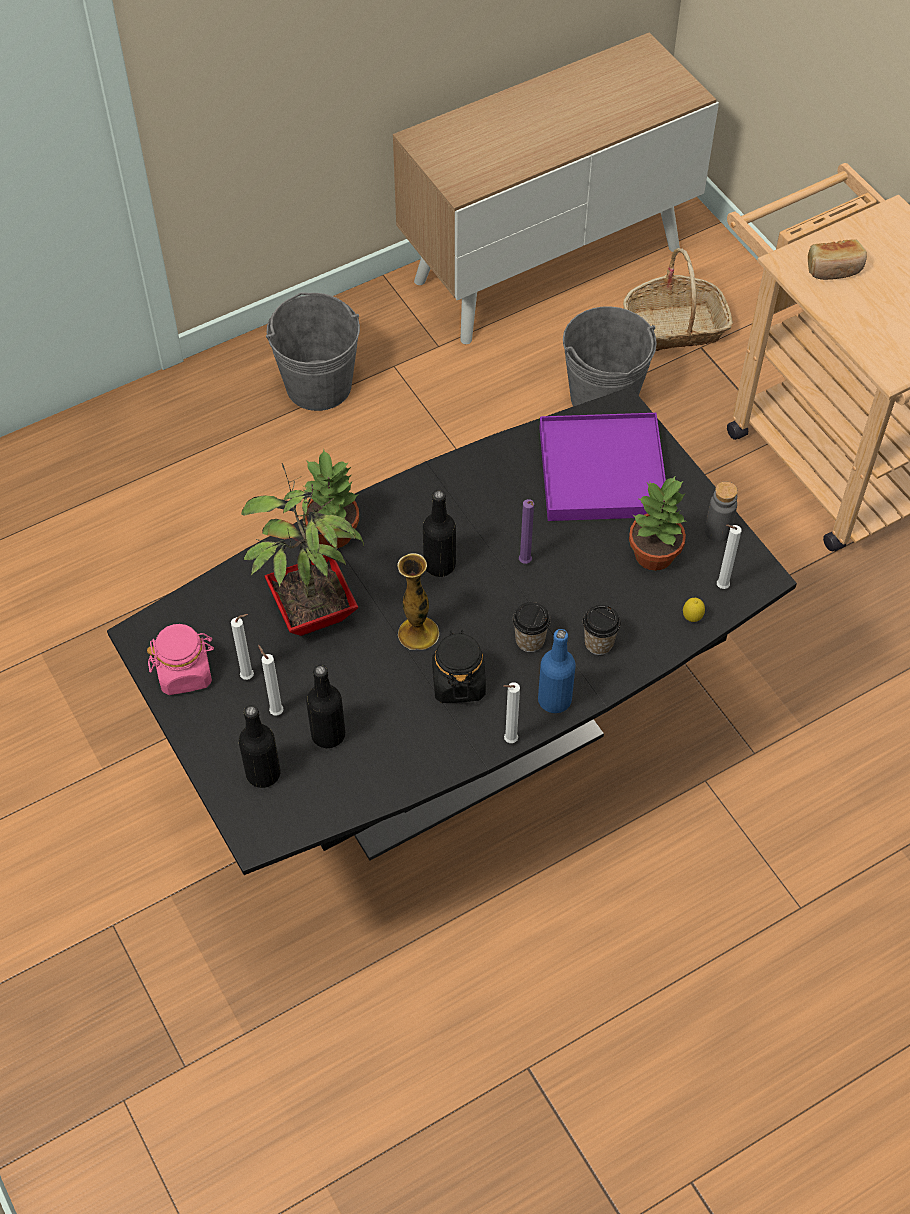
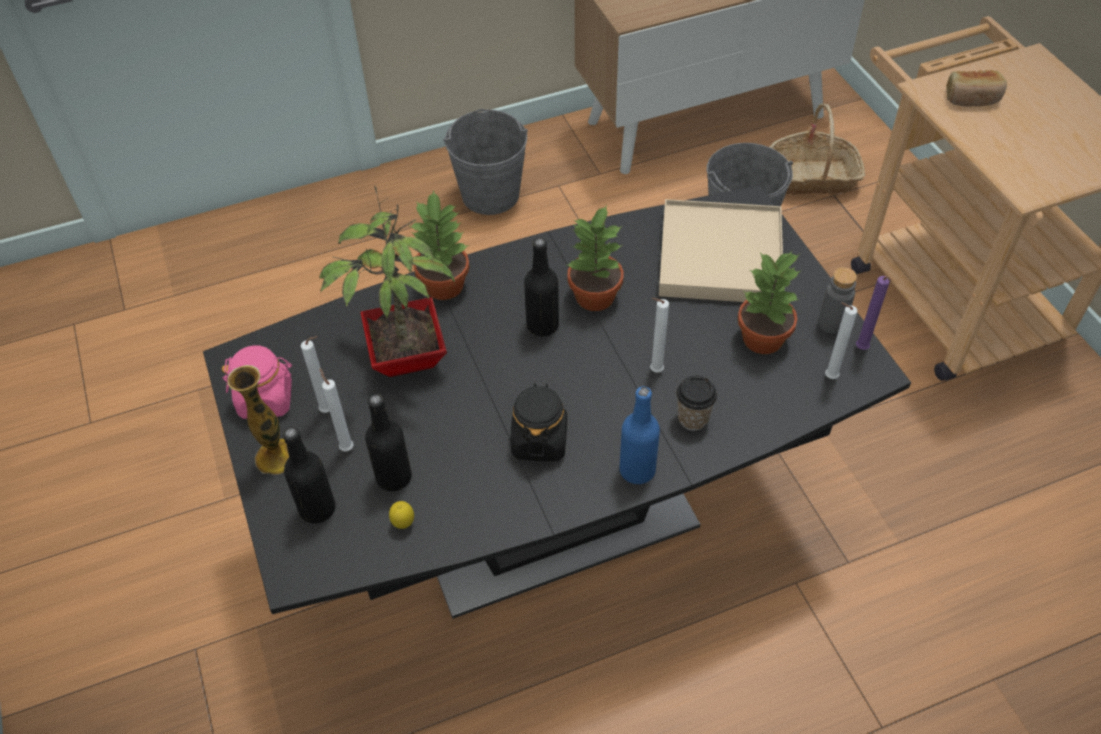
camera: 10 degrees right, 5 degrees down
vase [397,553,439,650] -> vase moved to [227,365,289,475]
white candle [503,682,520,743] -> white candle moved to [650,298,669,373]
cup [513,602,551,652] -> none
purple candle [519,499,534,564] -> purple candle moved to [856,276,891,350]
purple tray [539,413,666,521] -> beige tray [659,199,783,302]
lemon [683,598,705,622] -> lemon moved to [389,501,414,529]
none -> potted plant [567,205,624,311]

